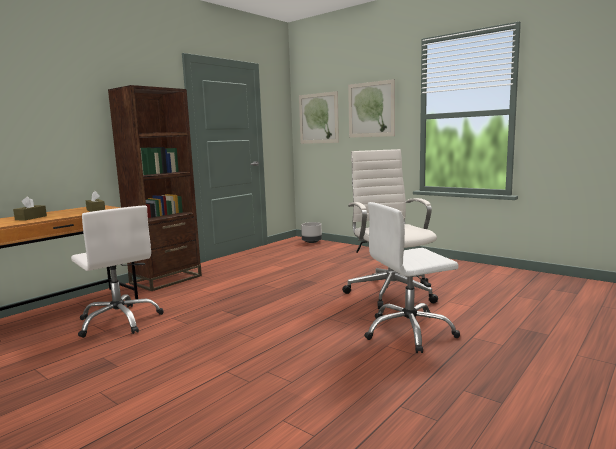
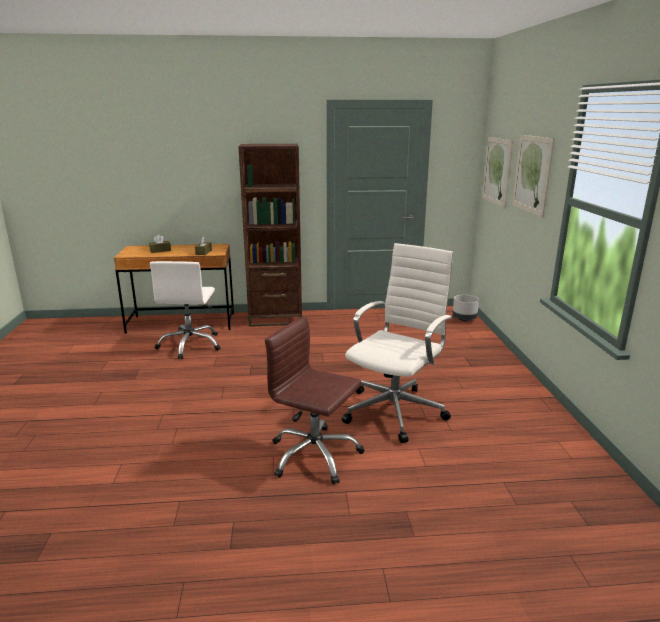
camera: 45 degrees right, 10 degrees up
white office chair [364,202,460,353] -> brown office chair [265,316,365,485]

